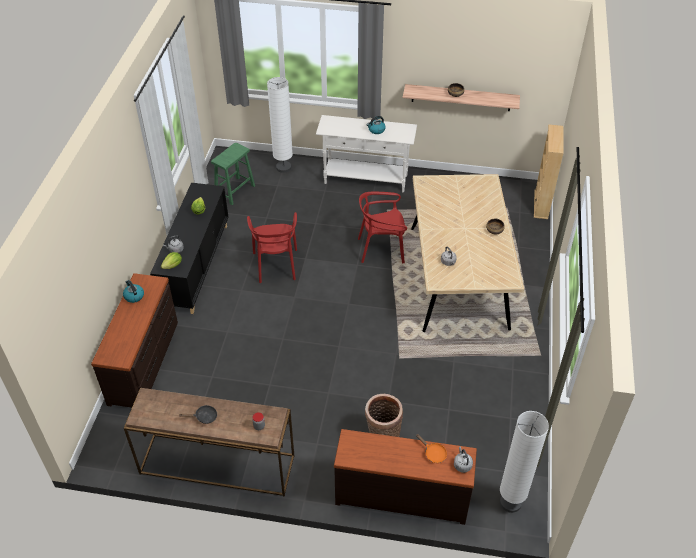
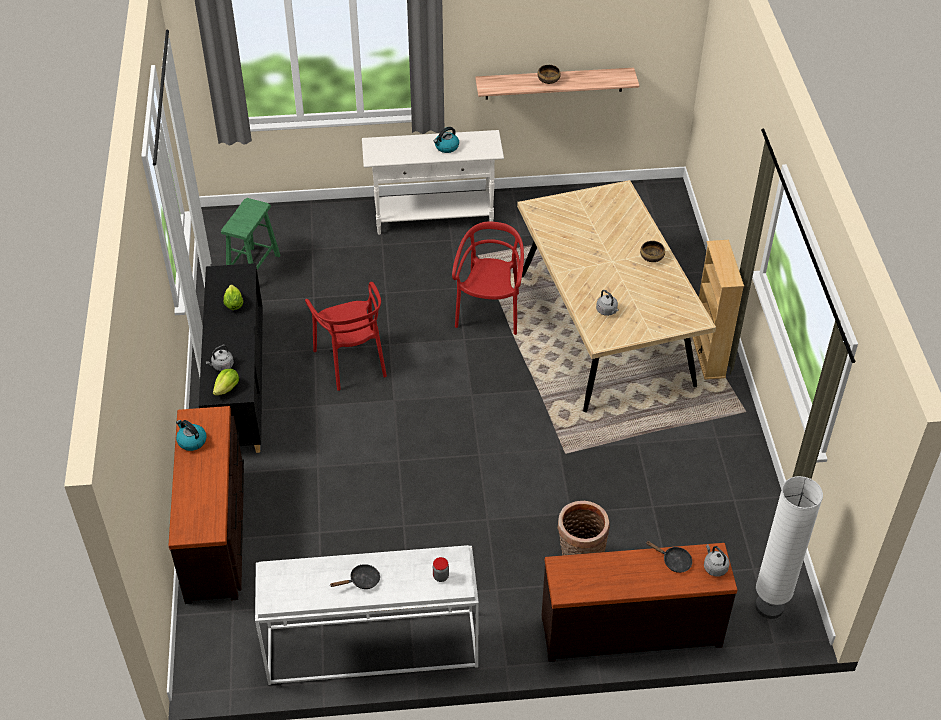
camera: 15 degrees left, 0 degrees up
brown console table [124,388,294,497] -> white console table [255,545,479,685]
white floor lamp [267,77,293,173] -> none
red chair [358,192,407,263] -> red chair turned 120 degrees clockwise [452,222,524,335]
orange frying pan [416,434,447,463] -> black frying pan [646,541,692,573]
beige bookcase [534,124,564,219] -> beige bookcase moved to [692,240,744,380]

